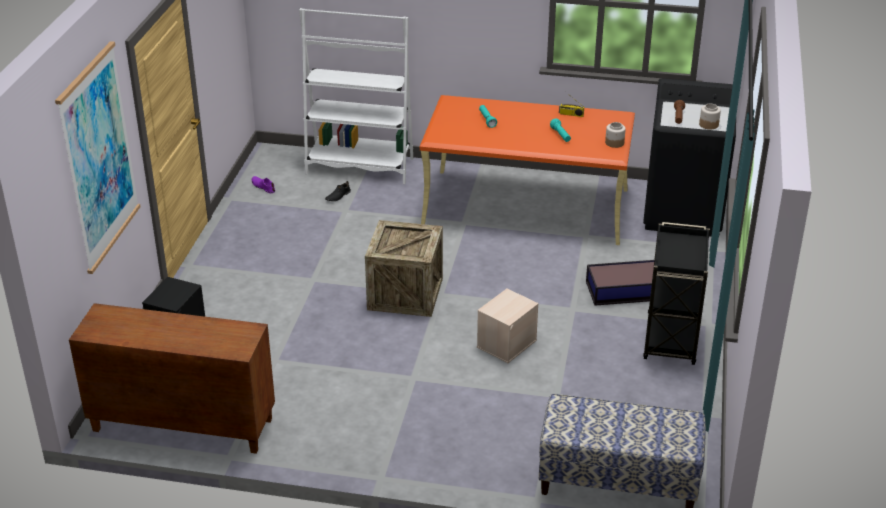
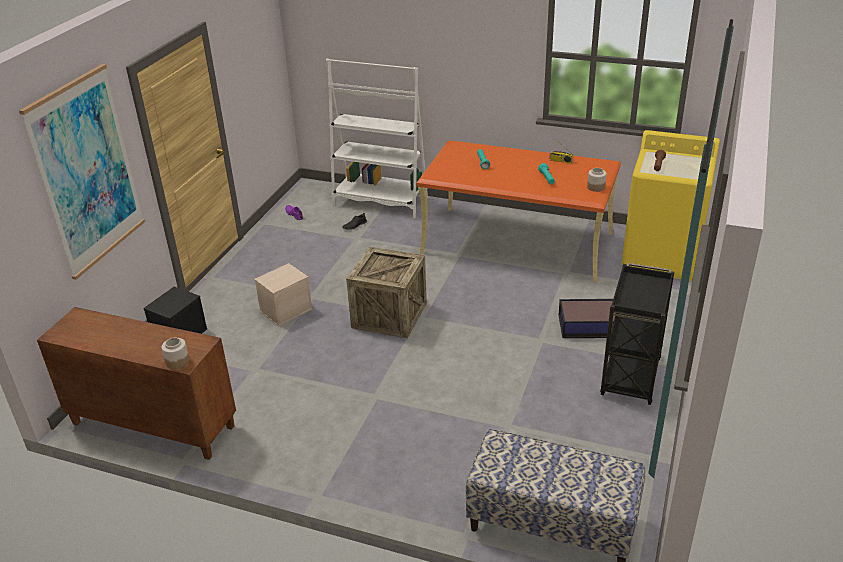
camera: 10 degrees right, 0 degrees up
beige storage box [477,289,539,363] -> beige storage box moved to [254,263,312,327]
black washing machine [643,78,736,236] -> yellow washing machine [622,130,720,281]
jar [699,104,721,130] -> jar moved to [161,337,189,369]

